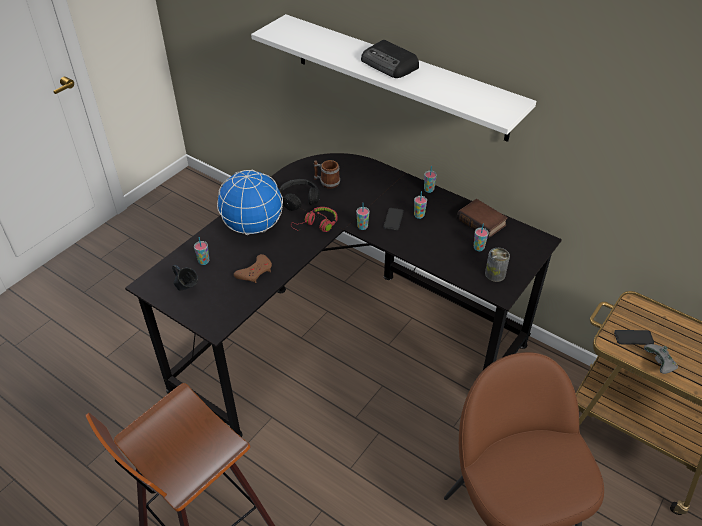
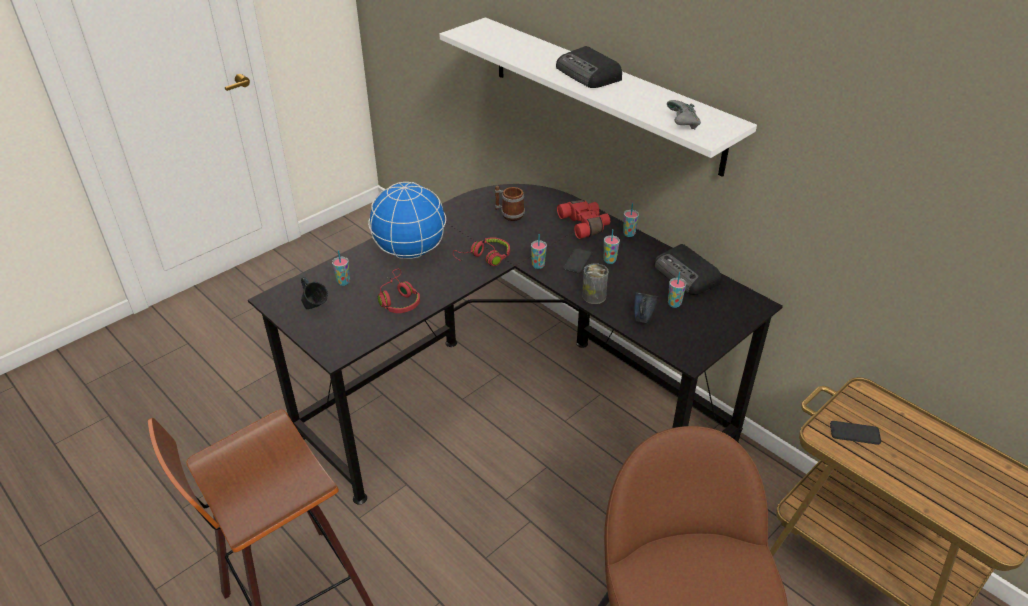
camera: 10 degrees right, 5 degrees down
brown game controller [234,254,272,283] -> red headphones [378,269,420,313]
black headphones [279,179,320,211] -> none
book [457,199,508,238] -> radio [654,244,721,295]
can [485,248,510,282] -> can moved to [582,263,609,304]
grey game controller [644,344,678,374] -> grey game controller moved to [667,100,701,129]
none -> red binoculars [557,200,610,239]
none -> blue mug [634,292,659,323]

